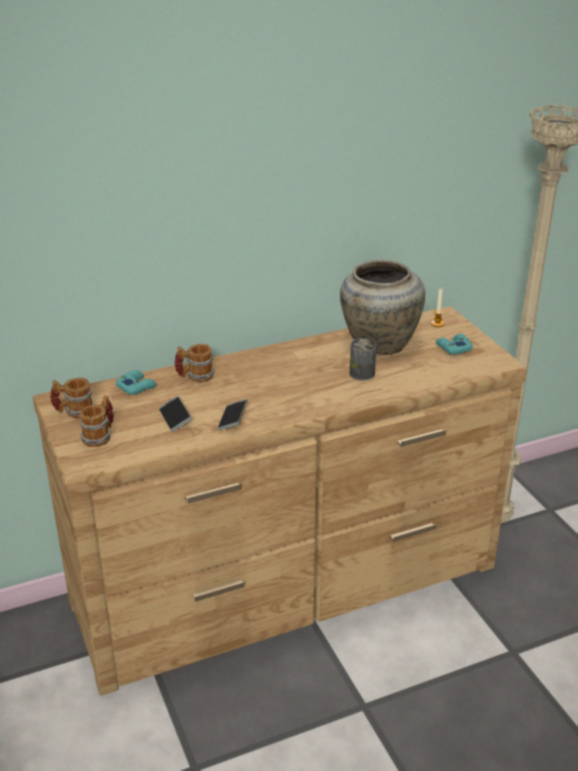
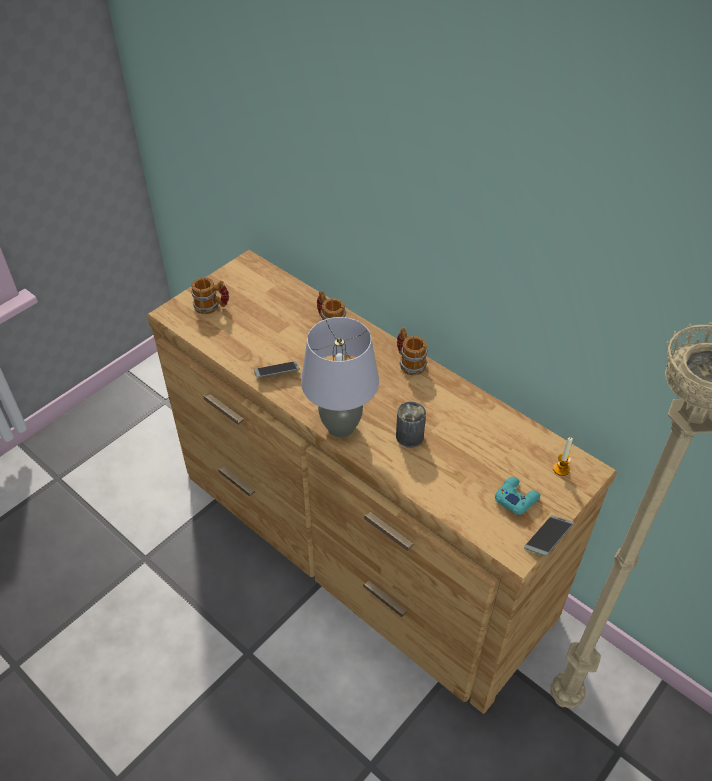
camera: 65 degrees right, 15 degrees up
mug [50,378,95,418] -> mug moved to [397,327,428,375]
turquoise game controller [116,370,157,395] -> none
phone [159,396,192,432] -> phone moved to [524,515,574,556]
beige vase [340,260,425,355] -> none
none -> grey table lamp [301,317,379,438]

